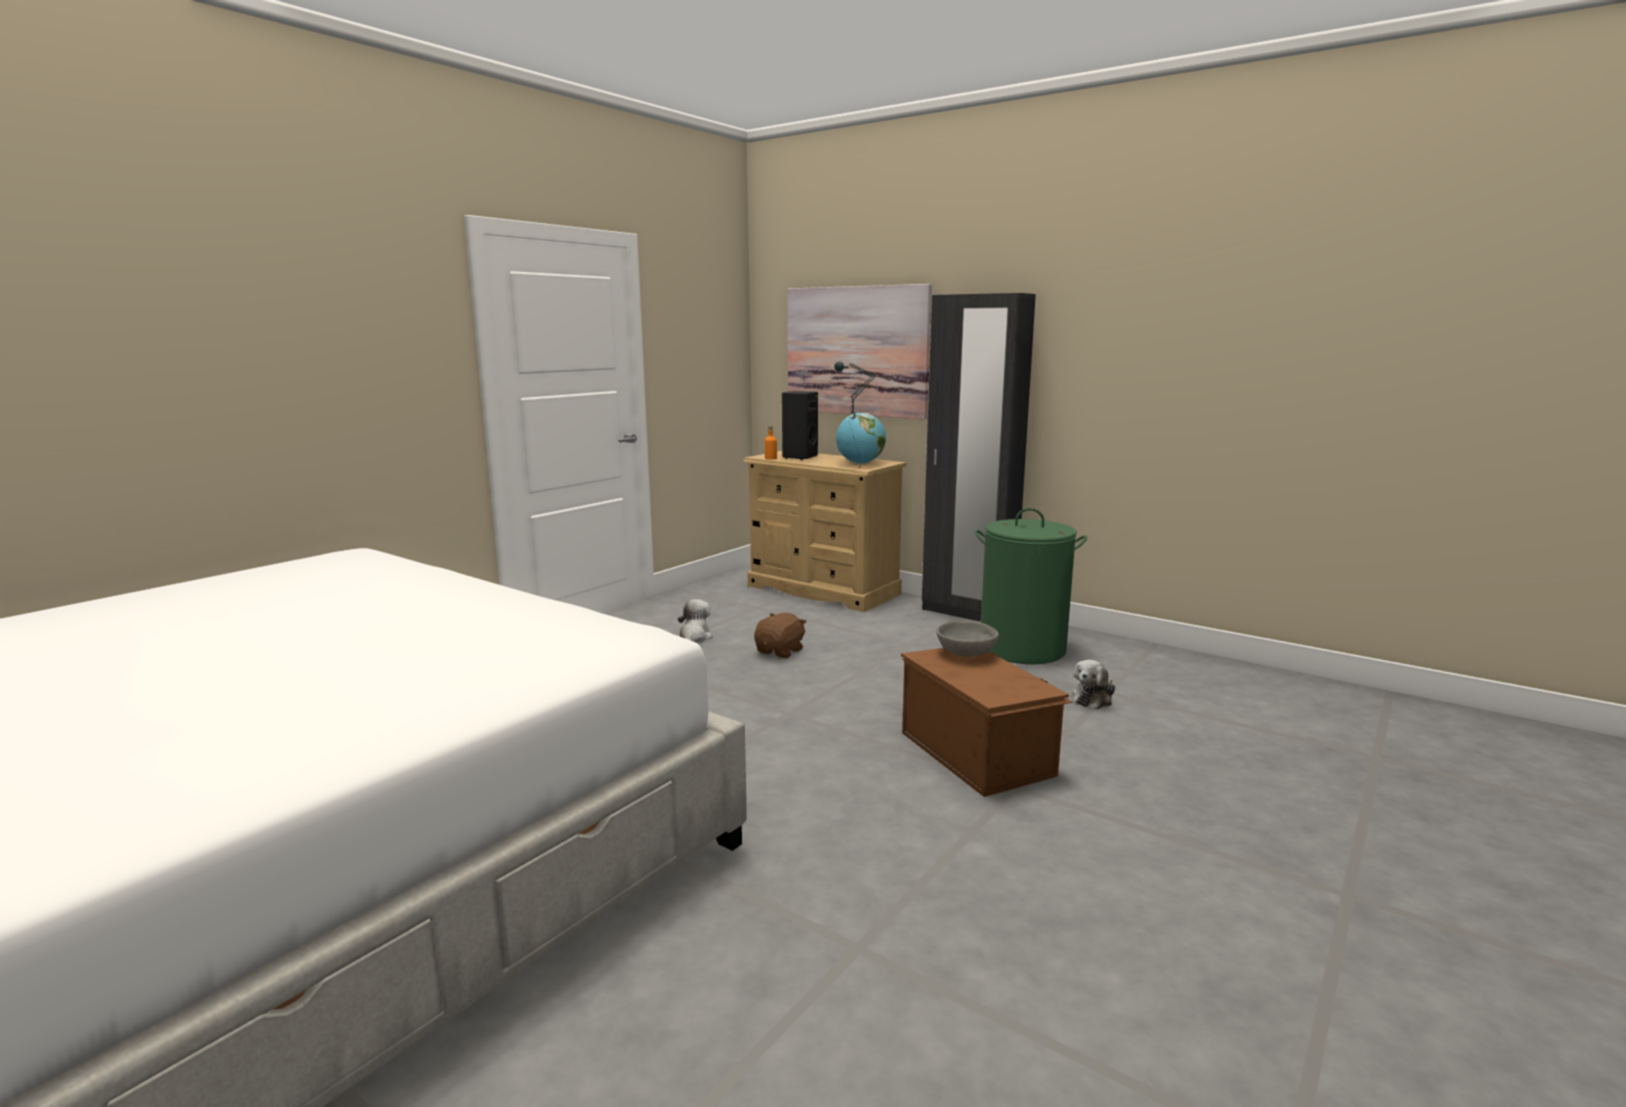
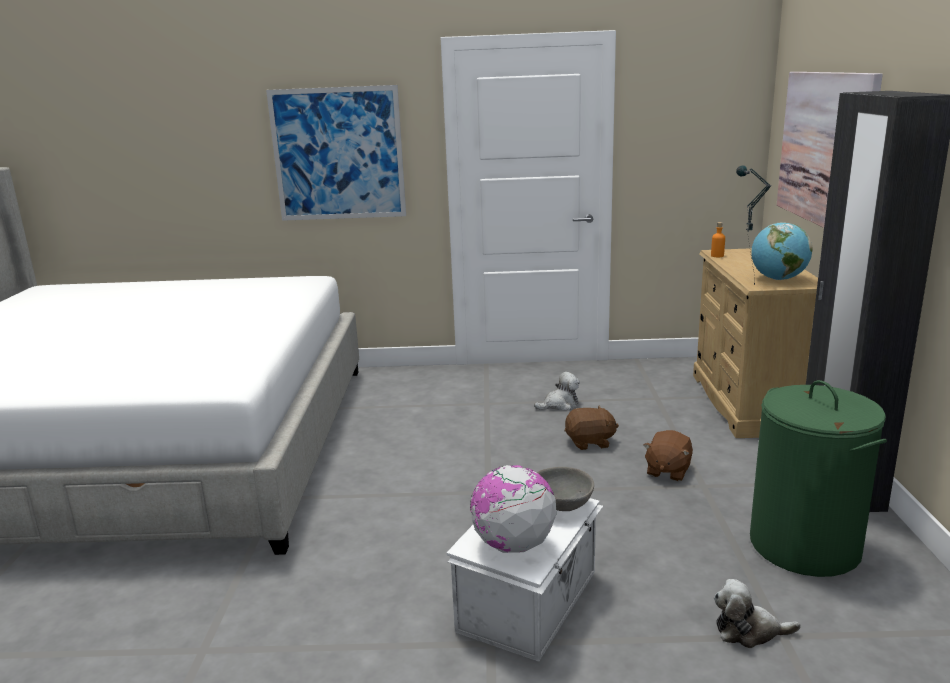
camera: 55 degrees right, 5 degrees up
black speaker [782,391,818,460] -> none
brown storage box [901,648,1073,797] -> white storage box [446,498,603,662]
none -> picture [266,85,406,221]
none -> globe [470,465,557,553]
none -> brown plush toy [643,430,693,481]

